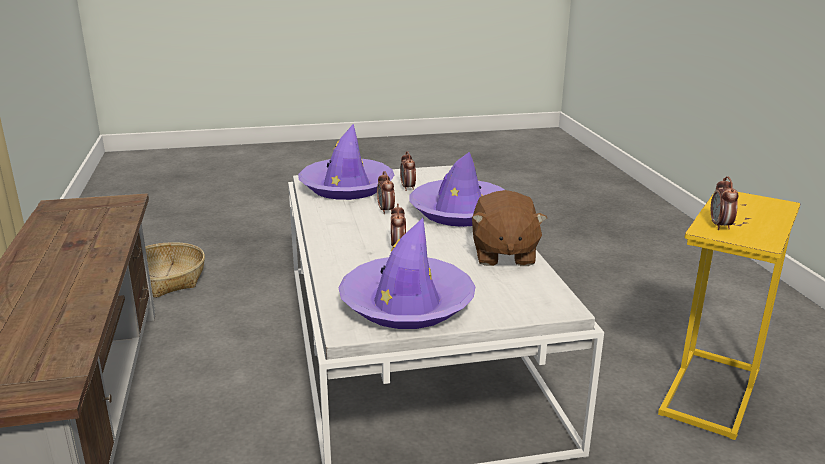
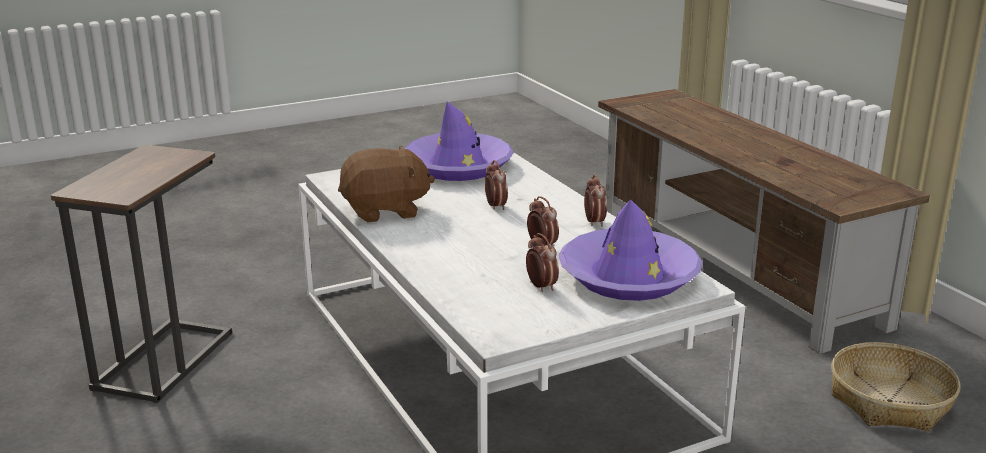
camera: 165 degrees right, 0 degrees up
purple hat [409,152,504,227] -> none
brown plush toy [472,190,547,266] -> brown plush toy turned 90 degrees clockwise [338,146,435,223]
yellow side table [658,189,800,440] -> brown side table [51,145,232,403]
alarm clock [711,176,738,230] -> alarm clock moved to [584,175,607,227]

